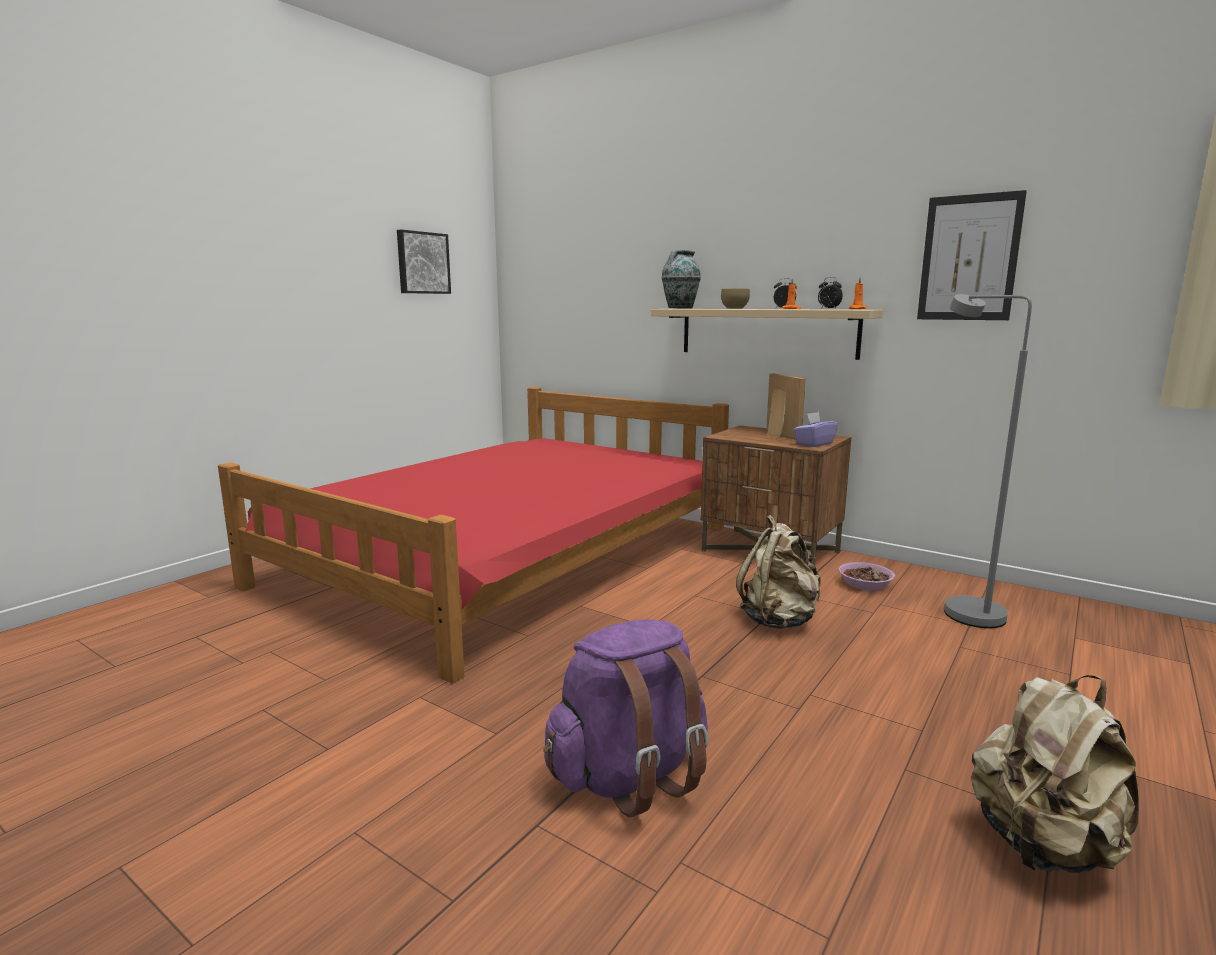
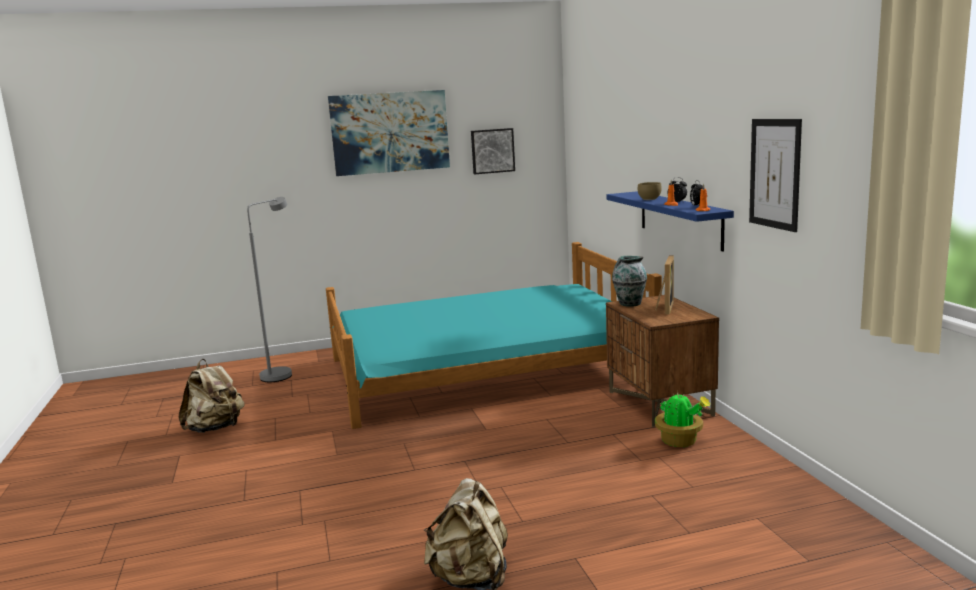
camera: 40 degrees right, 0 degrees up
red bed [218,387,729,684] -> turquoise bed [326,242,662,429]
purple backpack [543,619,708,817] -> none
beige shelf [651,309,883,360] -> blue shelf [606,191,734,251]
vase [662,250,701,309] -> vase moved to [612,256,647,307]
beige backpack [736,515,821,629] -> beige backpack moved to [178,359,245,433]
purple tissue box [793,412,838,447] -> none
bowl [839,562,895,590] -> potted plant [655,389,710,447]
grey floor lamp [944,294,1032,628] -> grey floor lamp moved to [247,197,292,382]
none -> picture [328,90,450,176]

